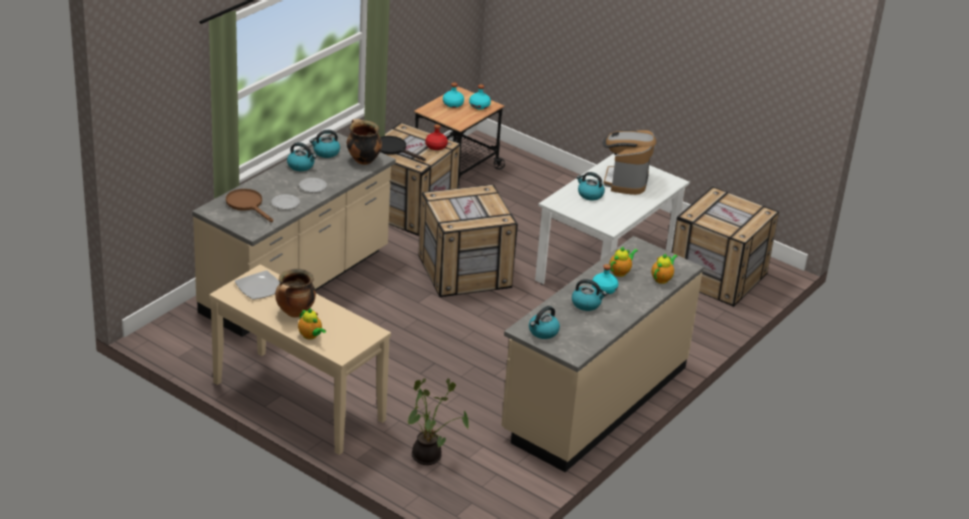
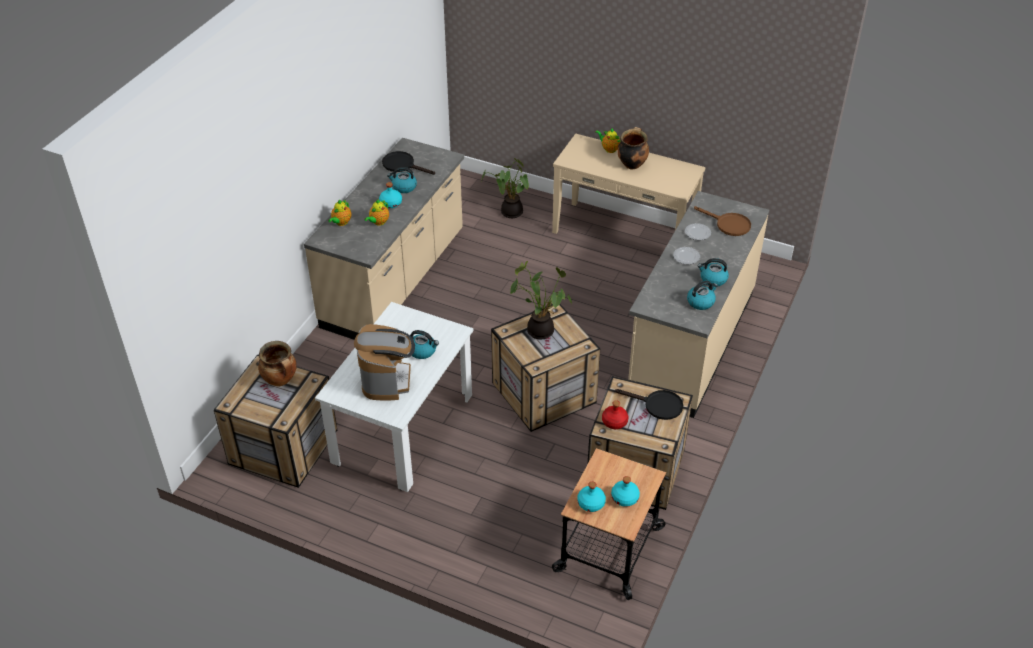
camera: 170 degrees right, 10 degrees up
plate [235,270,280,299] -> none
cooking pot [347,119,382,165] -> cooking pot moved to [258,341,297,386]
kettle [529,306,560,339] -> none
none -> black frying pan [382,151,435,175]
none -> potted plant [510,261,572,340]

